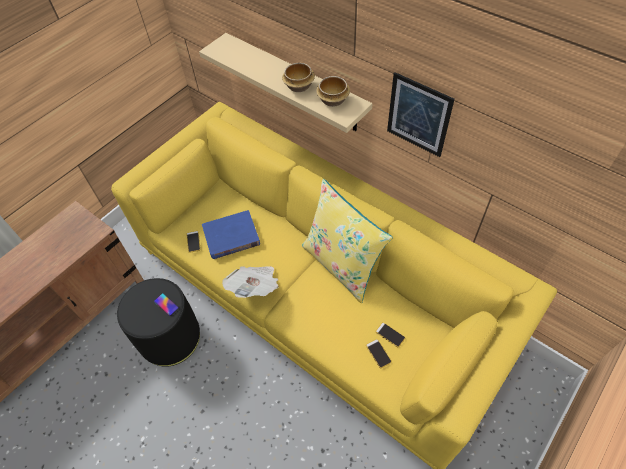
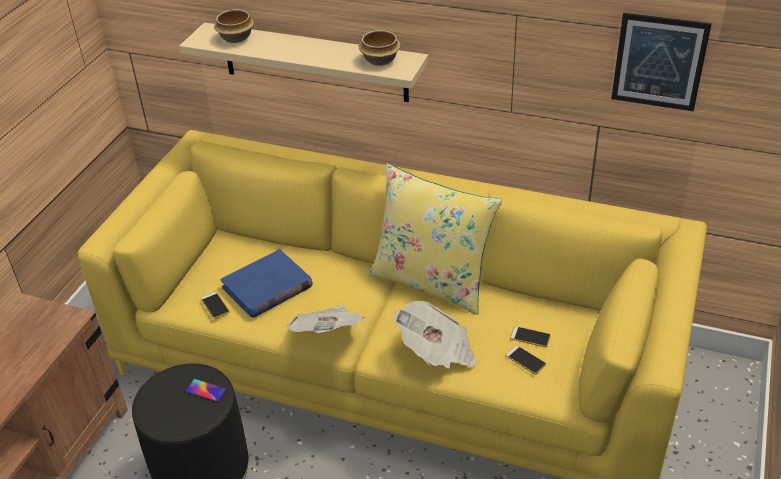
camera: 20 degrees left, 15 degrees down
bowl [282,63,315,92] -> bowl moved to [214,9,254,43]
picture [387,72,454,157] -> picture moved to [611,13,712,111]
none -> newspaper [394,301,477,369]

